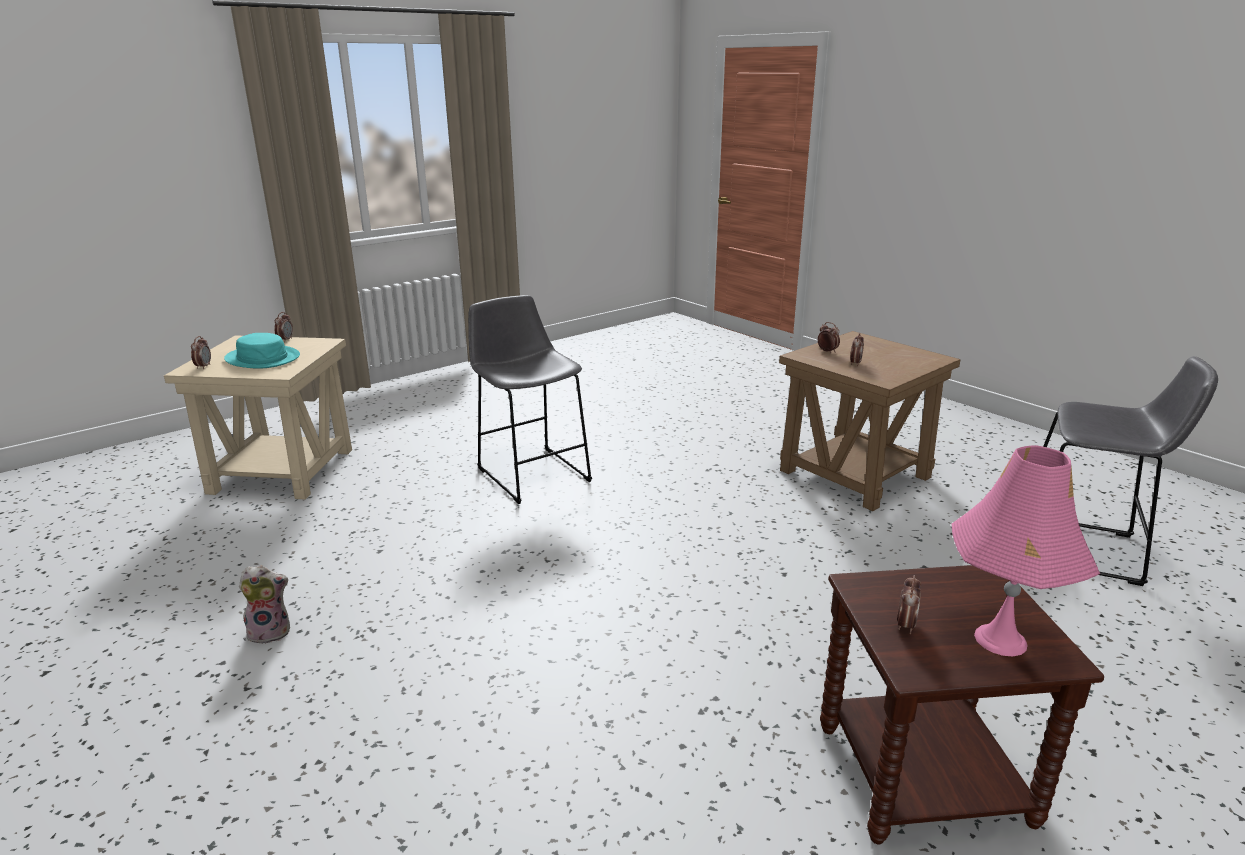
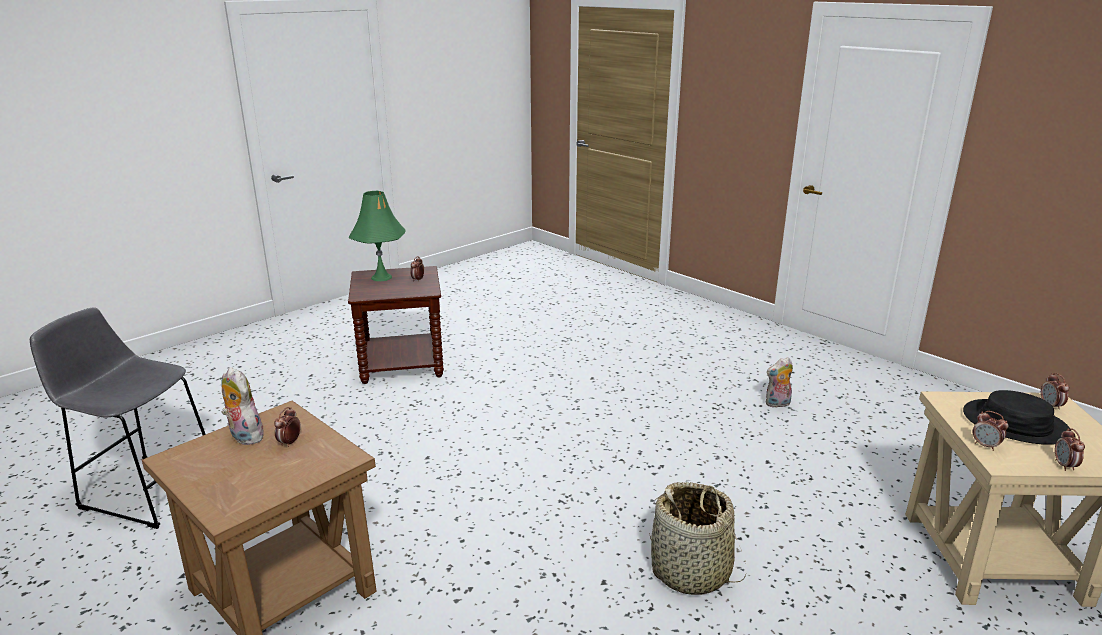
camera: 175 degrees right, 0 degrees up
turquoise hat [224,333,300,369] -> black hat [963,390,1070,445]
grey stool [468,295,592,504] -> basket [649,482,746,595]
alarm clock [818,322,840,353] -> alarm clock moved to [973,411,1008,451]
pink table lamp [952,445,1100,656] -> green table lamp [348,191,406,281]
none -> plush toy [221,367,264,445]

